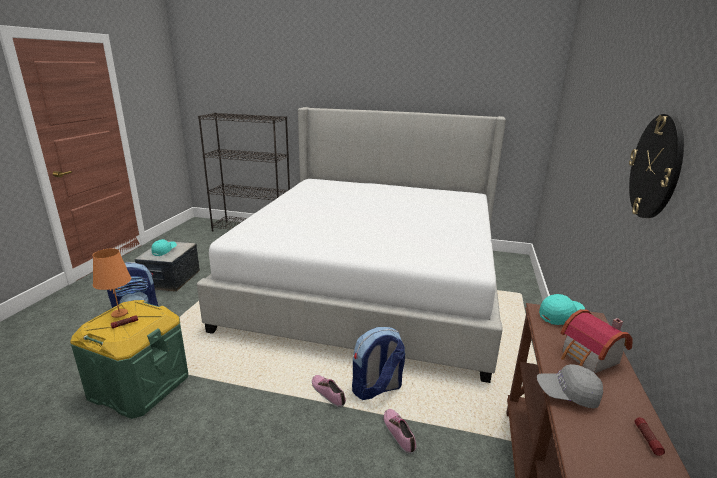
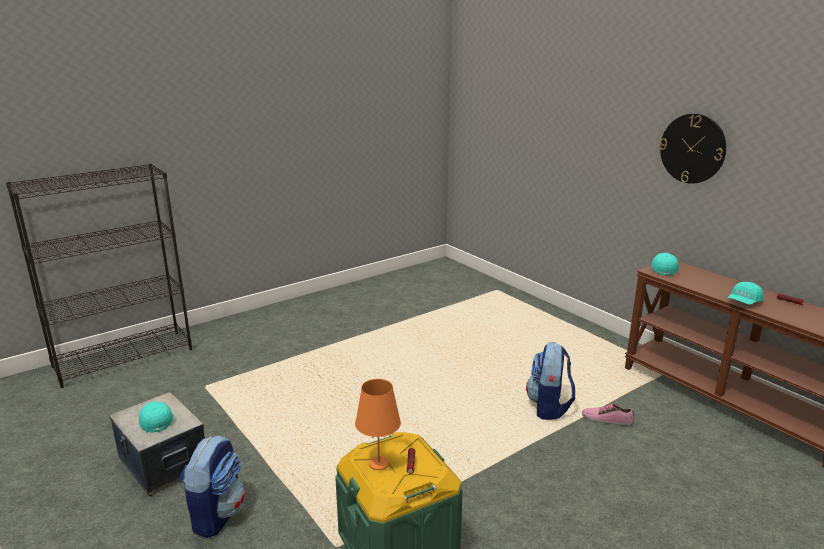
camera: 50 degrees left, 0 degrees up
bed [197,107,506,383] -> none
shoe [312,375,346,407] -> none
grey cap [537,364,603,408] -> turquoise cap [728,282,763,305]
toy house [560,309,633,373] -> none

